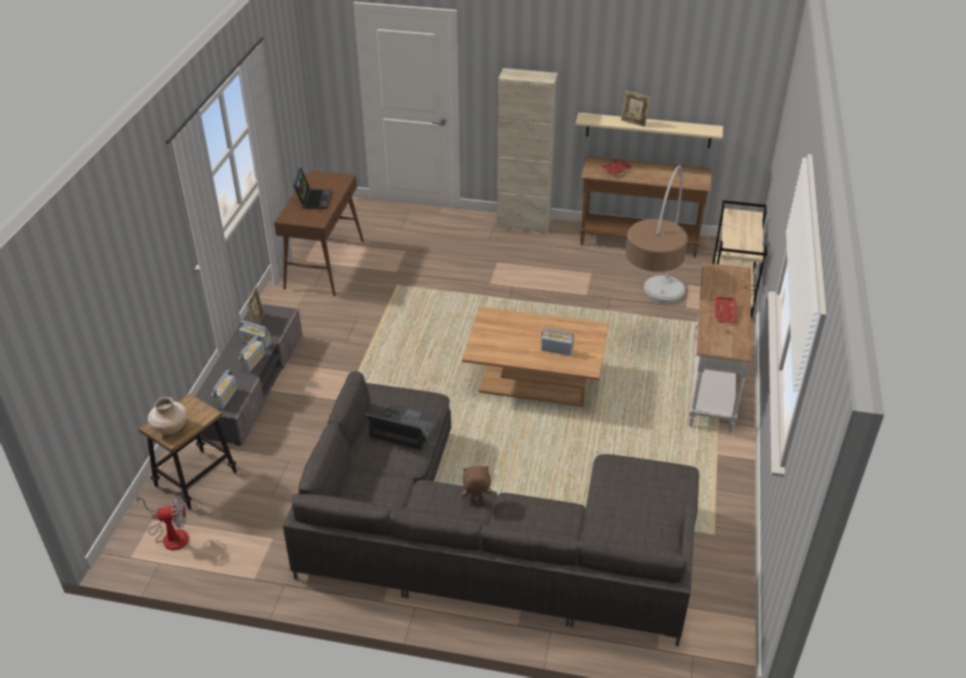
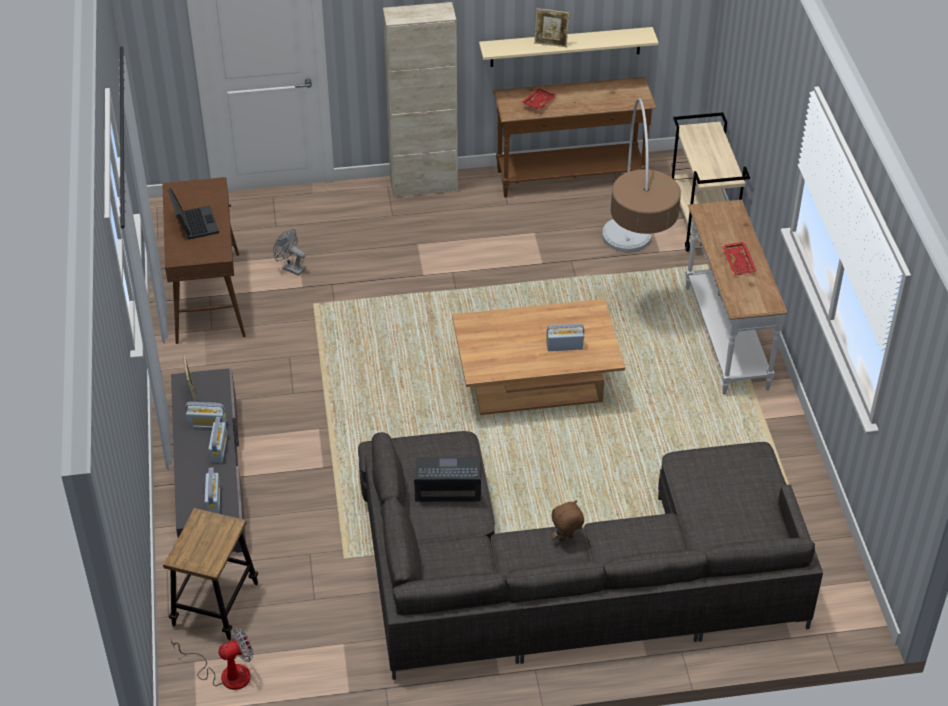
camera: 20 degrees left, 5 degrees up
beige vase [148,397,188,434] -> none
none -> grey fan [273,229,306,276]

